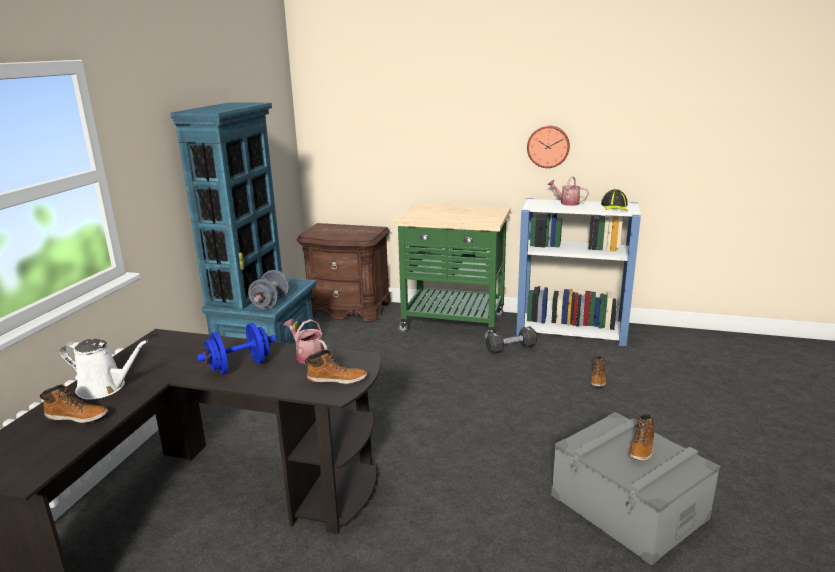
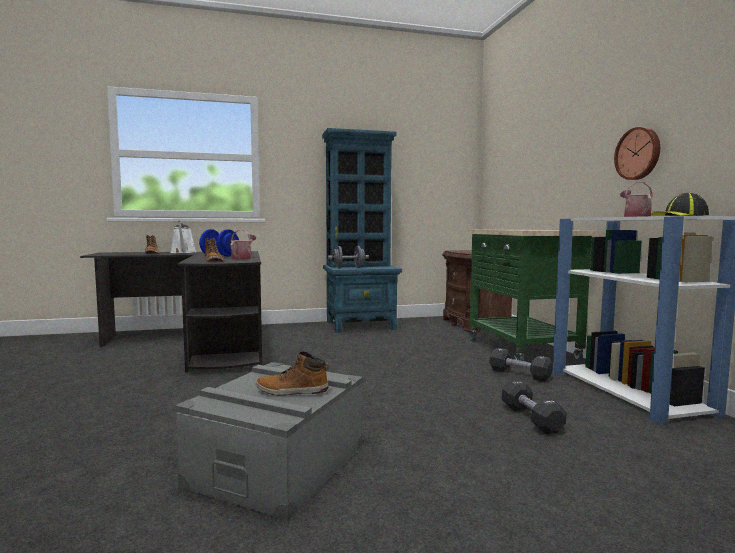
camera: 60 degrees right, 15 degrees down
boot [590,356,606,387] -> black dumbbell [502,380,567,434]

